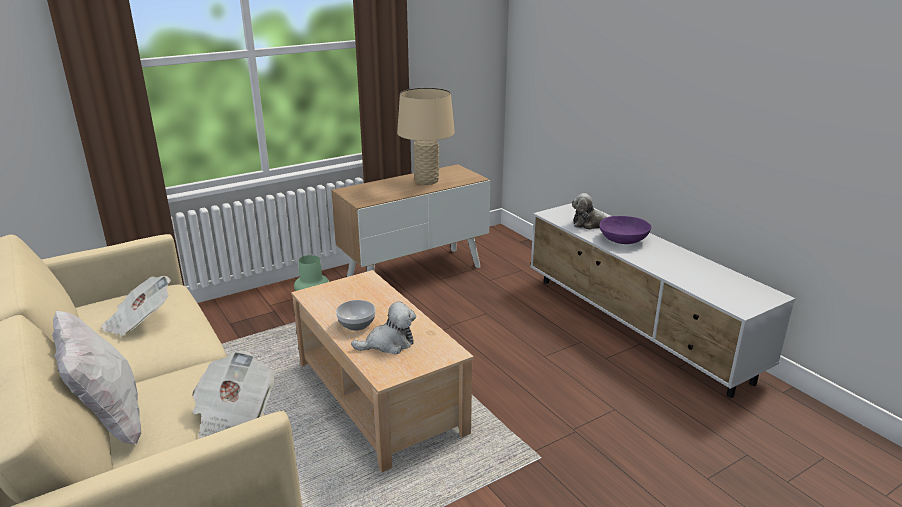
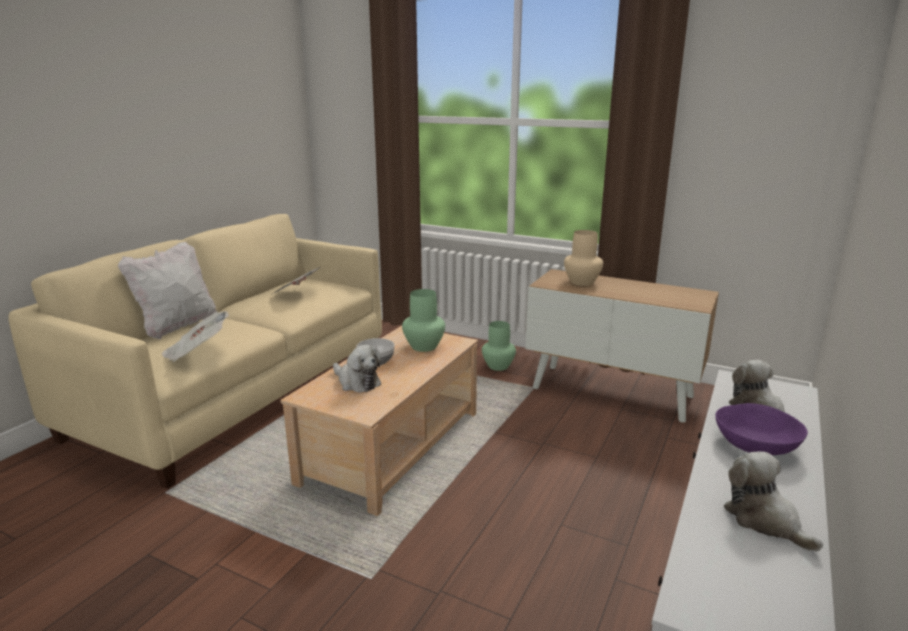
camera: 60 degrees right, 5 degrees down
beige table lamp [397,88,455,185] -> none
none -> green vase [402,289,445,352]
none -> beige vase [564,230,603,286]
none -> plush toy [723,451,823,552]

